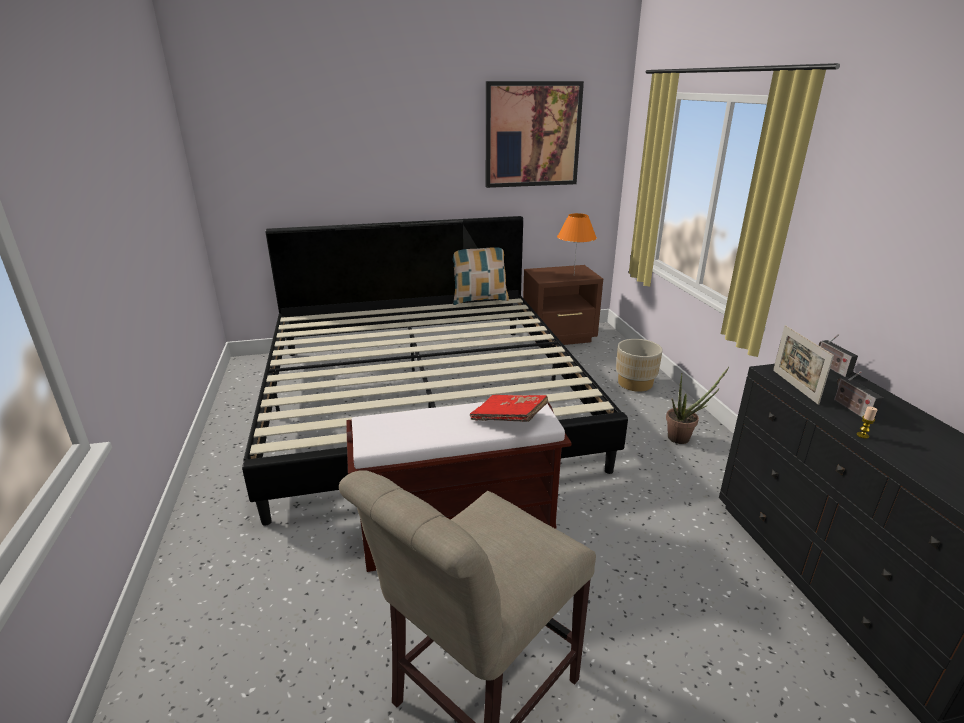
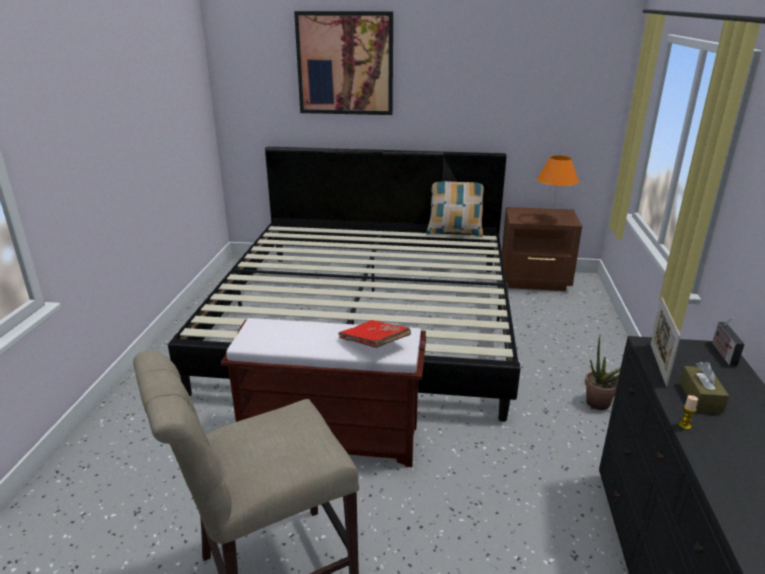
camera: 20 degrees right, 0 degrees up
picture [486,81,584,188] -> picture moved to [294,11,393,115]
beige planter [616,339,663,392] -> none
radio [834,371,883,419] -> brown tissue box [680,362,729,414]

